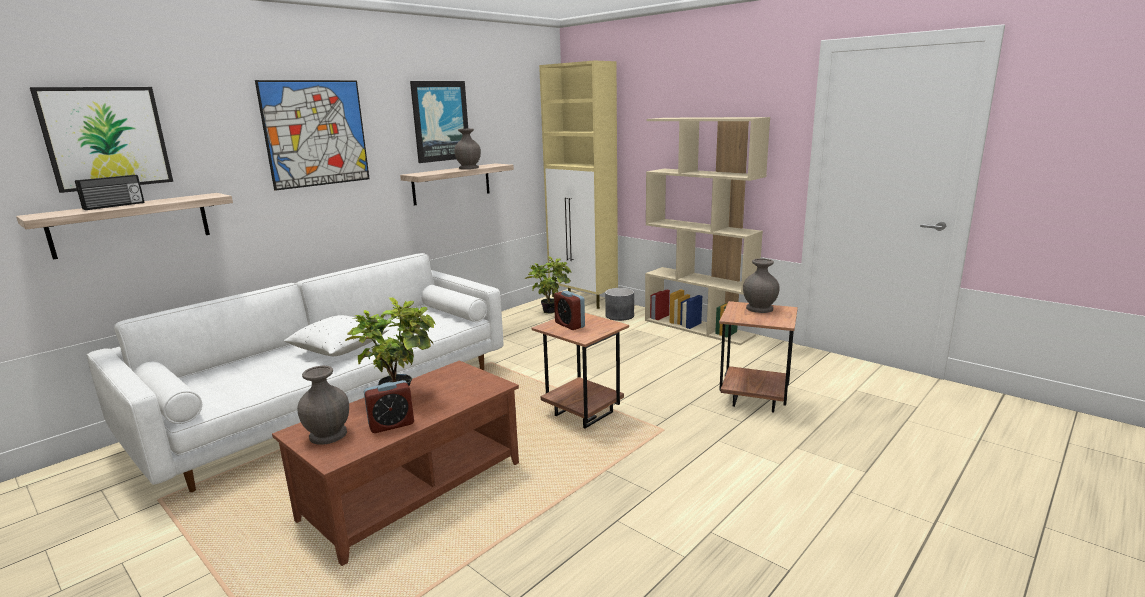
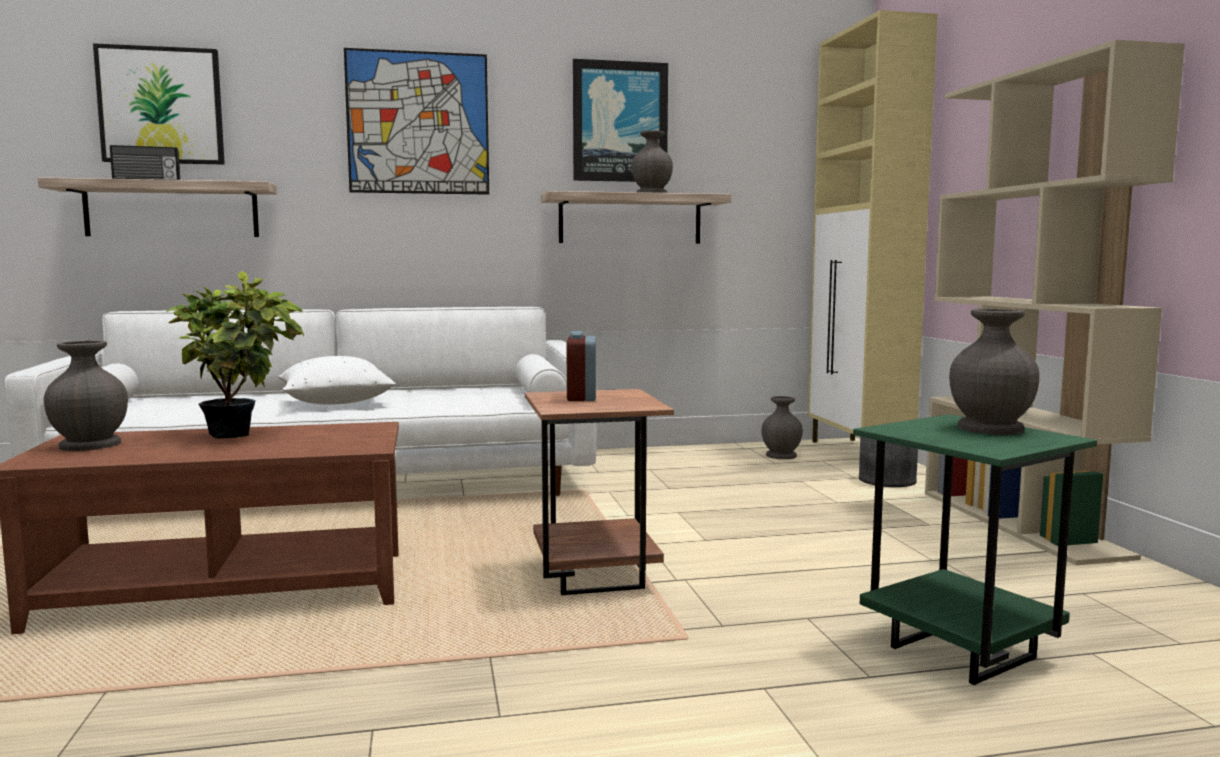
camera: 35 degrees right, 10 degrees down
alarm clock [364,380,414,433] -> none
potted plant [525,256,572,314] -> grey vase [762,396,803,459]
brown side table [719,301,798,412] -> green side table [853,414,1097,685]

